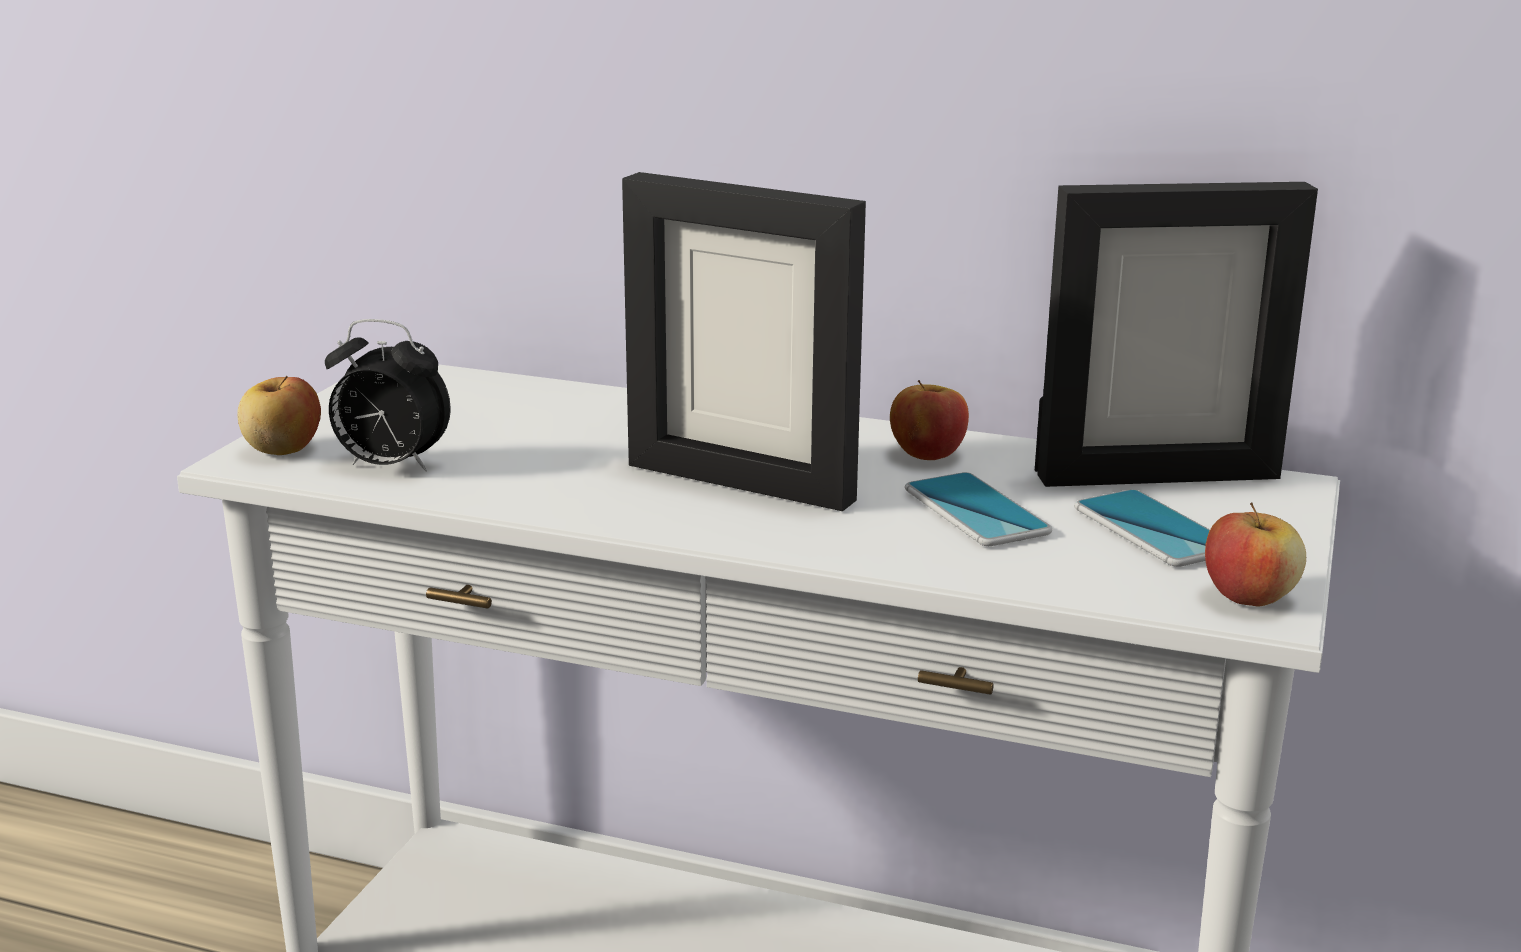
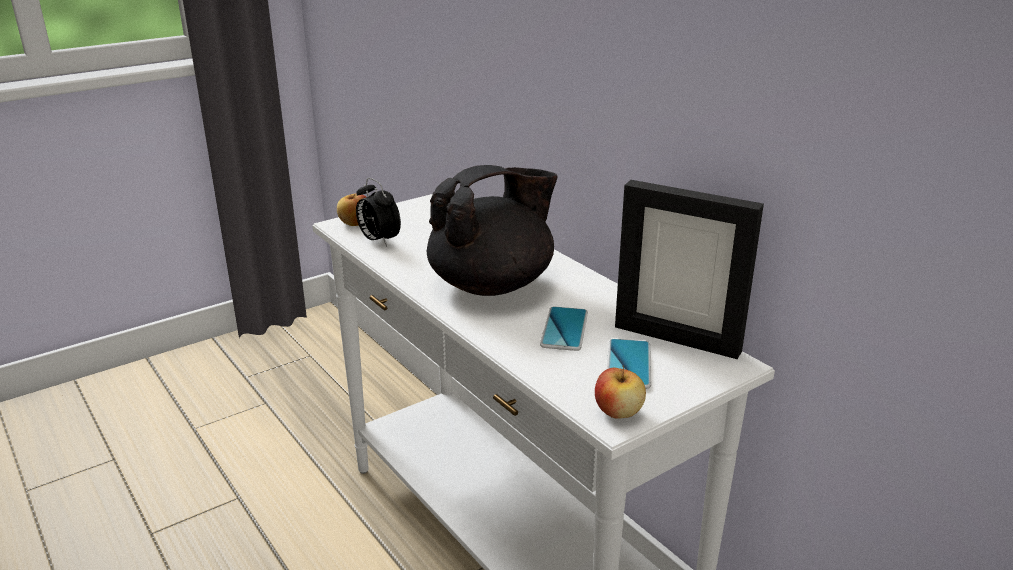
camera: 35 degrees right, 5 degrees up
picture frame [622,172,866,511] -> black teapot [426,165,558,296]
apple [890,380,969,460] -> none

